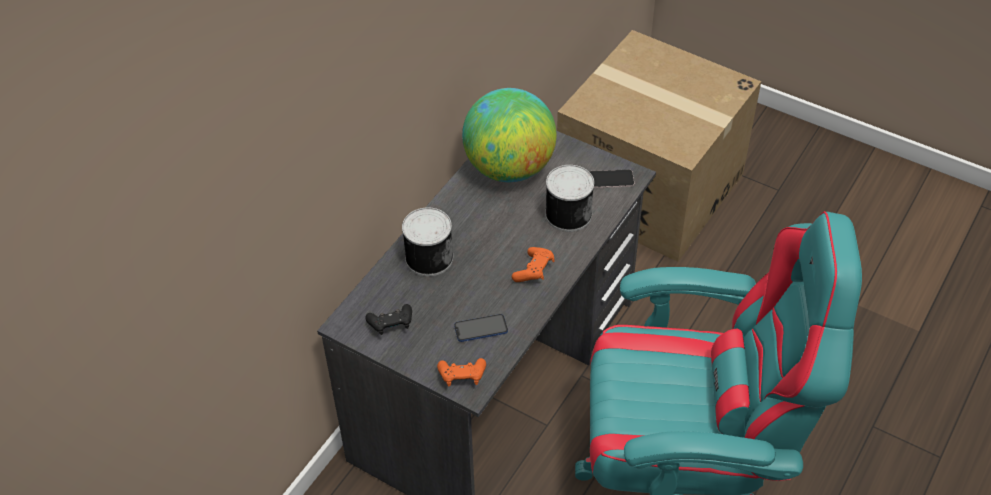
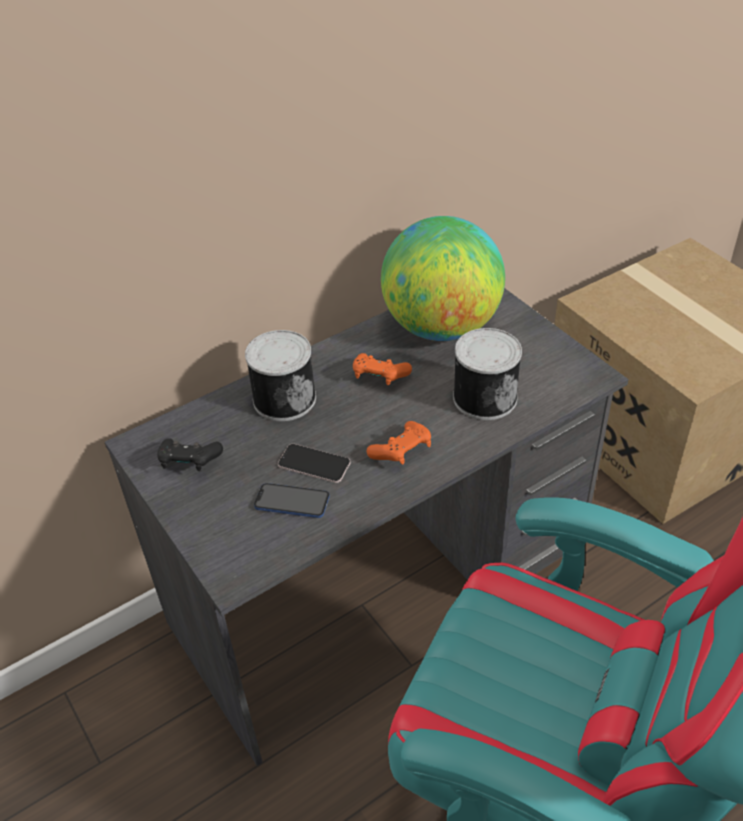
camera: 25 degrees right, 5 degrees down
orange game controller [437,358,486,386] -> orange game controller moved to [353,353,412,385]
phone [589,169,634,188] -> phone moved to [278,443,351,483]

